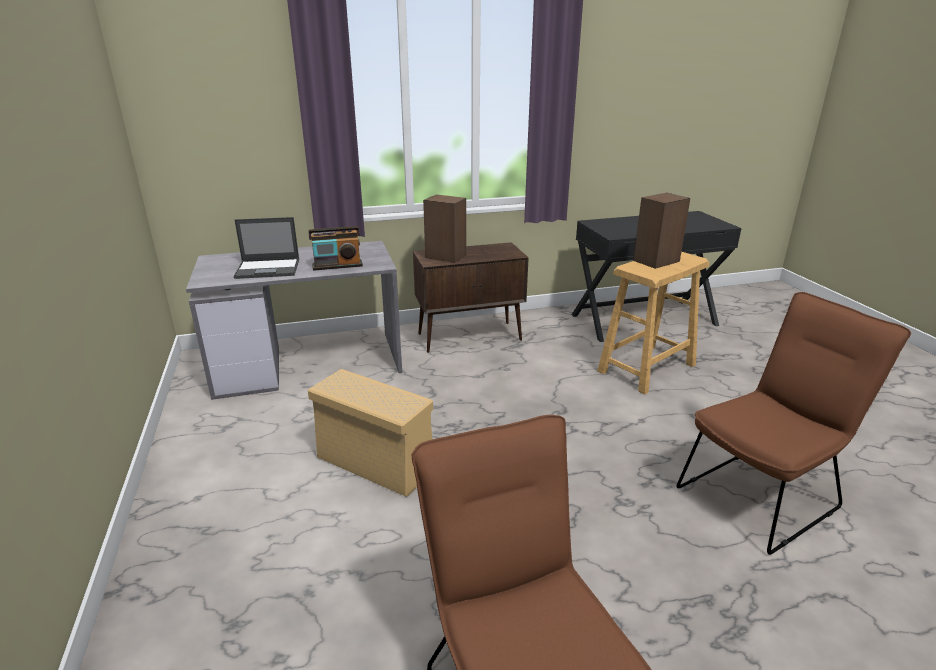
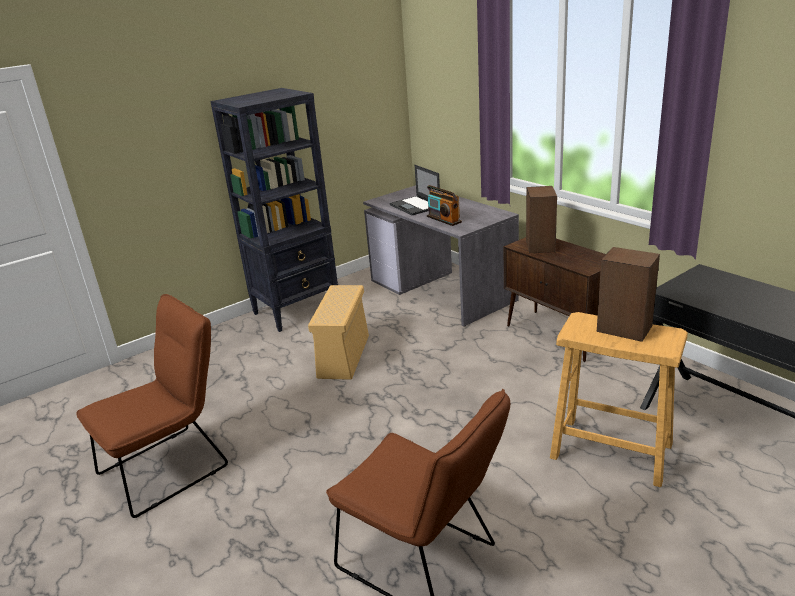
camera: 70 degrees right, 0 degrees up
none -> black bookcase [210,88,338,332]

